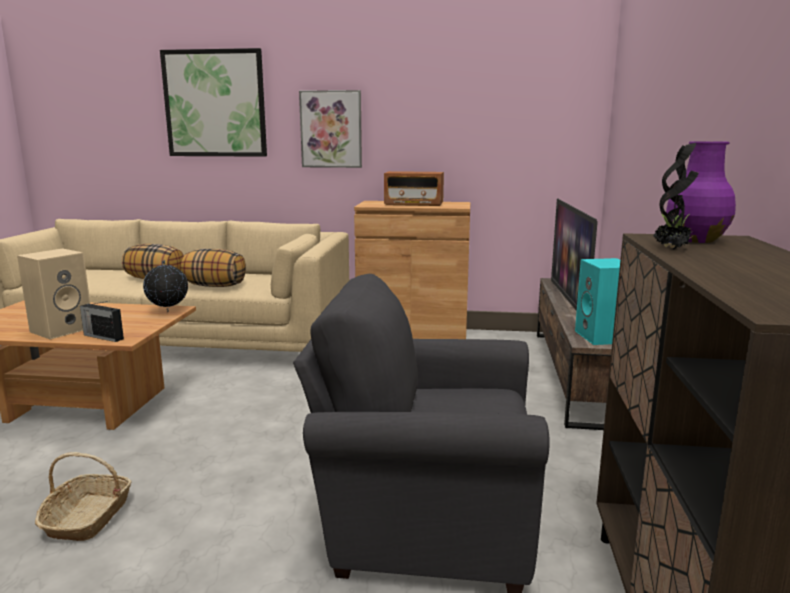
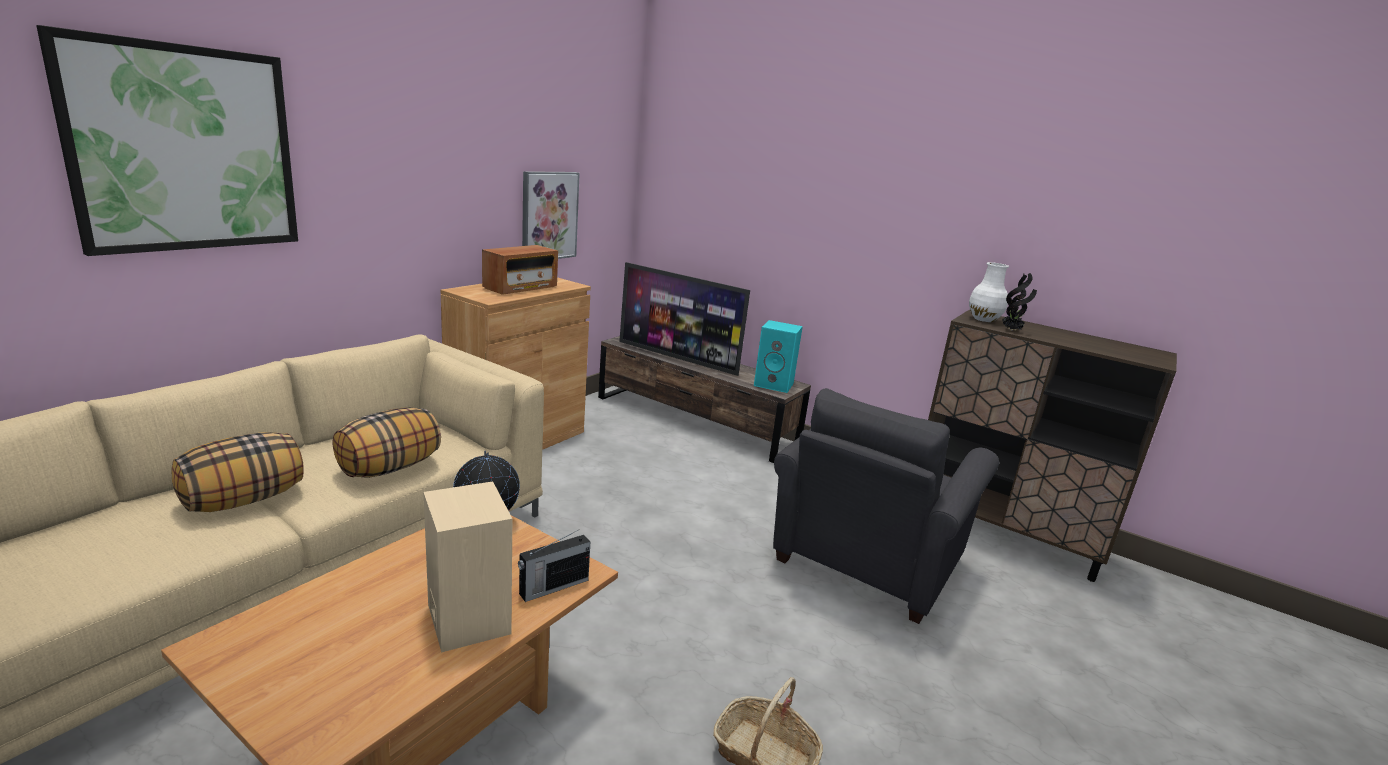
camera: 65 degrees left, 5 degrees up
picture [299,90,362,168] -> picture moved to [522,171,580,259]
purple vase [666,141,736,243] -> white vase [969,262,1009,322]

